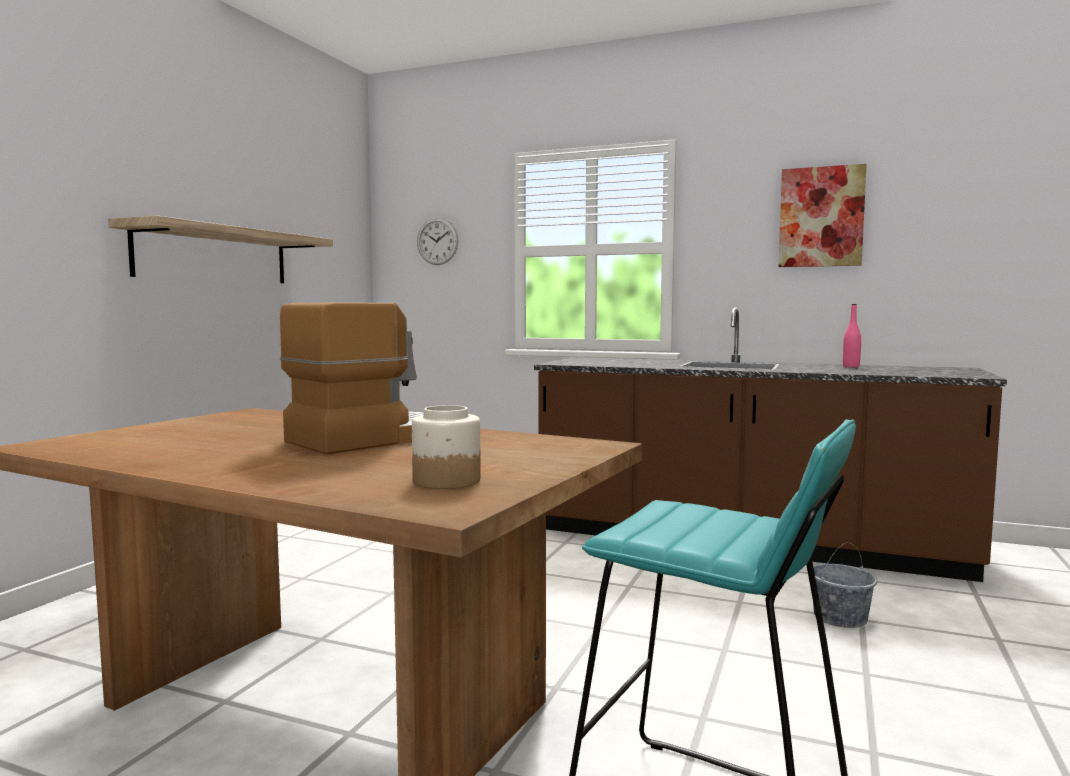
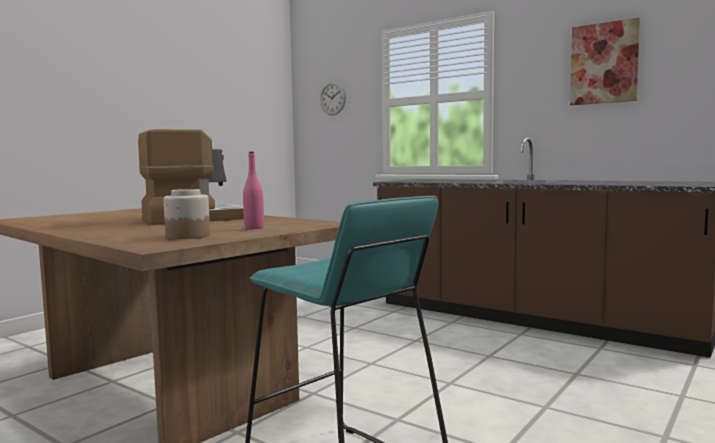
camera: 15 degrees right, 0 degrees up
shelf [108,215,333,283] -> none
grey bucket [813,542,877,628] -> none
pink bottle [843,304,861,367] -> pink bottle moved to [243,152,264,229]

